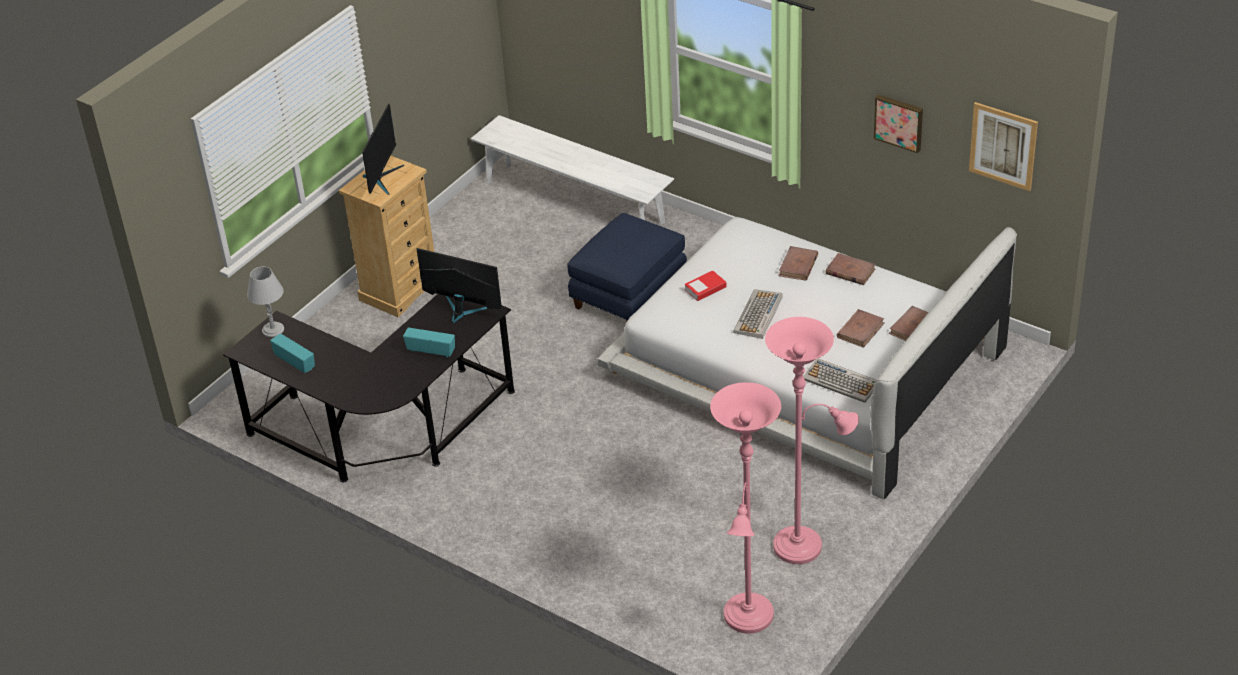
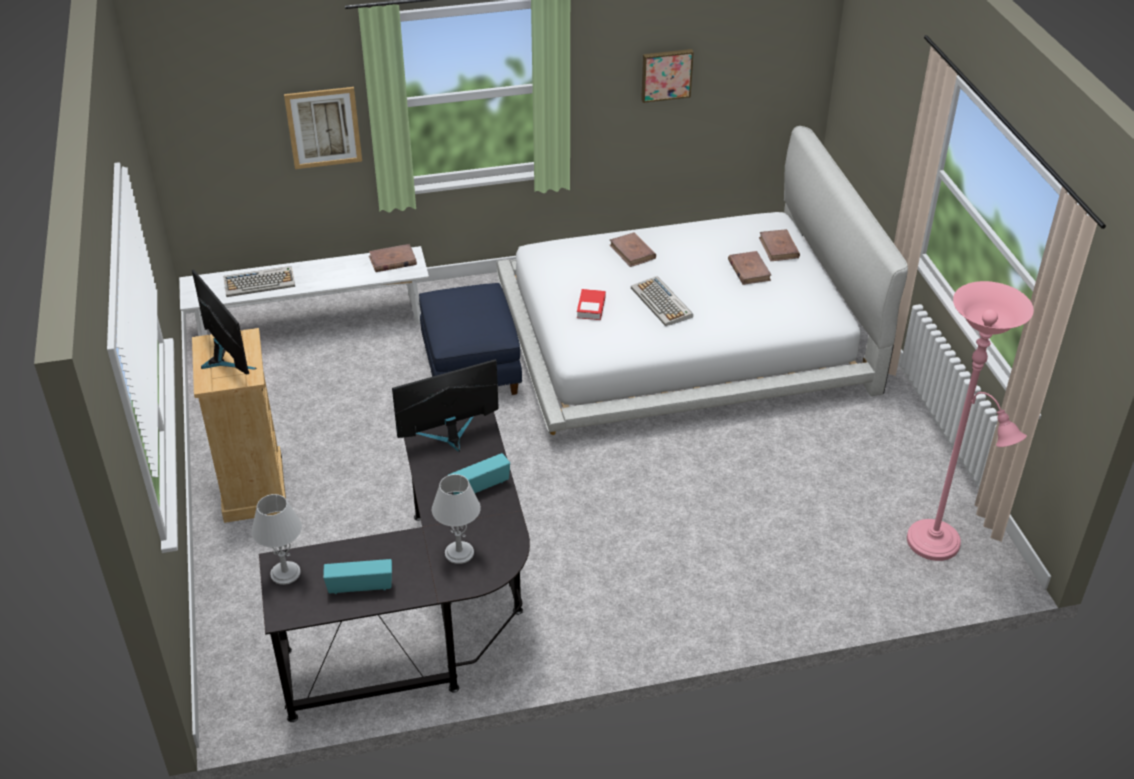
camera: 50 degrees left, 0 degrees up
pink floor lamp [765,317,859,564] -> none
keyboard [803,358,876,403] -> keyboard moved to [223,266,295,297]
brown book [826,253,876,285] -> brown book moved to [369,244,417,272]
picture [969,102,1038,191] -> picture moved to [284,87,362,169]
none -> grey table lamp [432,474,481,564]

